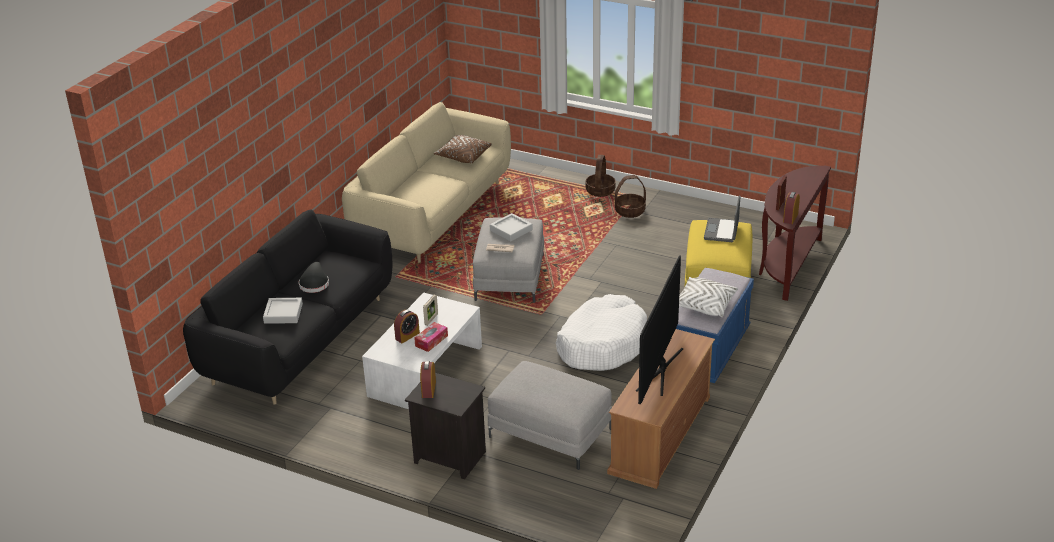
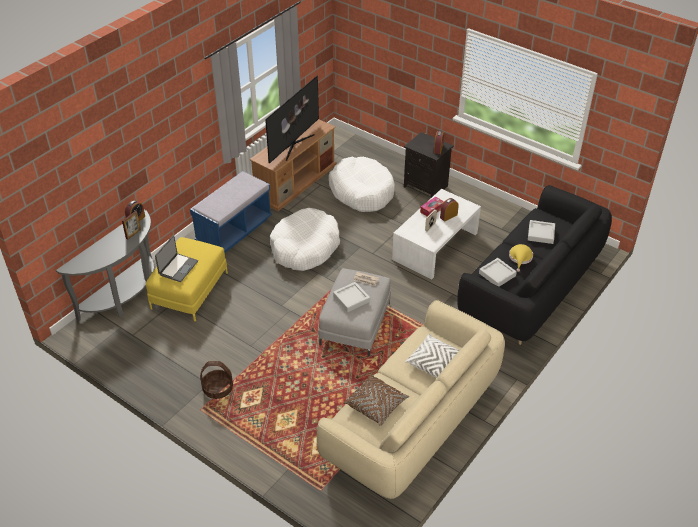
camera: 170 degrees left, 10 degrees up
black hat [299,262,329,293] -> yellow hat [509,244,533,272]
grey ottoman [488,361,612,470] -> white dog bed [329,157,395,212]
basket [585,155,616,197] -> none
white pillow [679,277,738,317] -> white pillow moved to [405,334,460,378]
brown console table [759,166,831,301] -> grey console table [56,210,154,321]
none -> grey tray [479,258,517,287]

